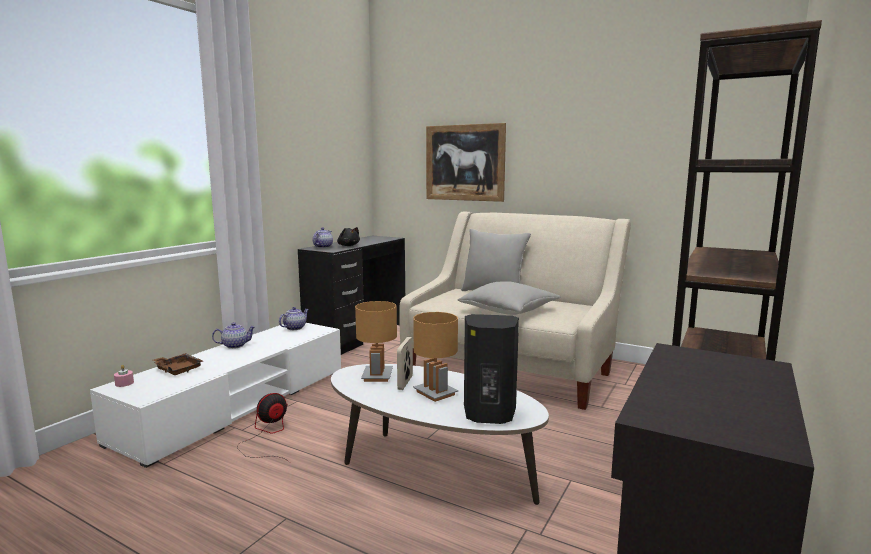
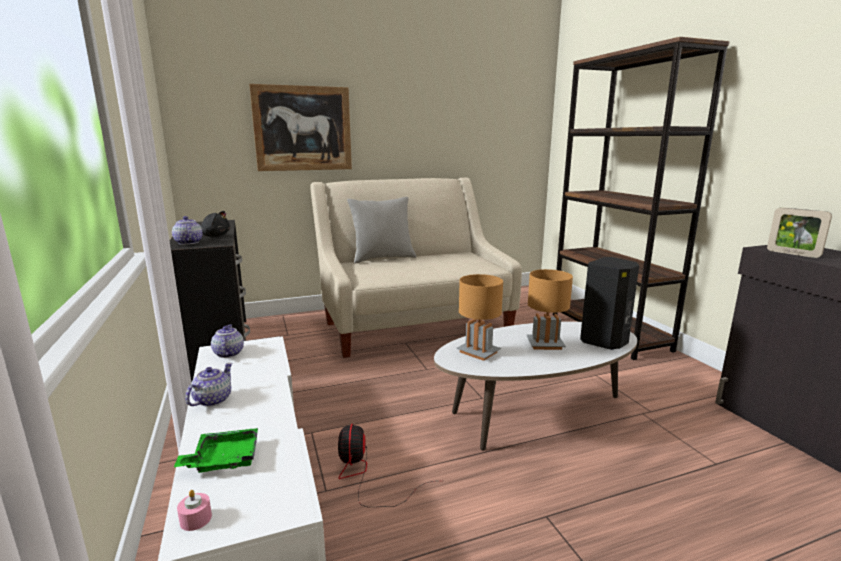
camera: 50 degrees left, 5 degrees up
brown tray [153,353,203,375] -> green tray [174,428,258,473]
picture frame [397,337,413,390] -> picture frame moved to [767,207,832,258]
grey pillow [458,281,561,315] -> none

